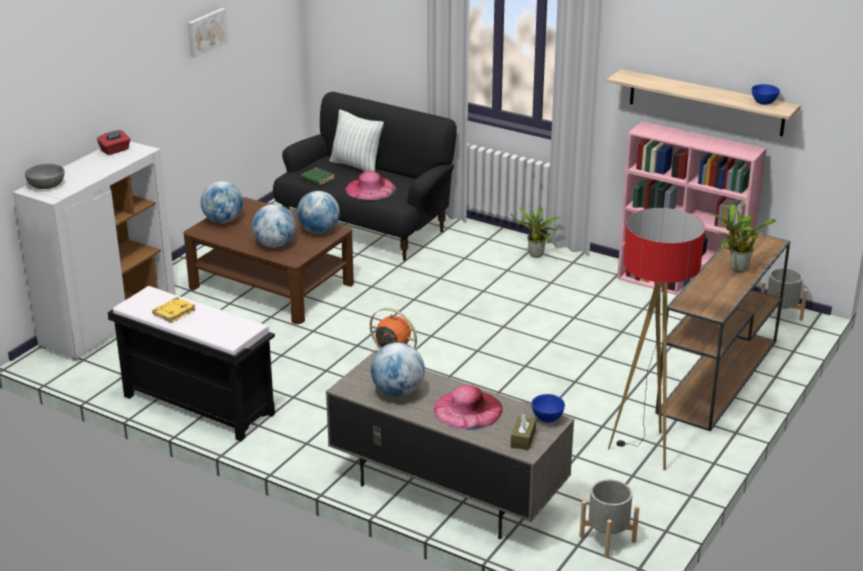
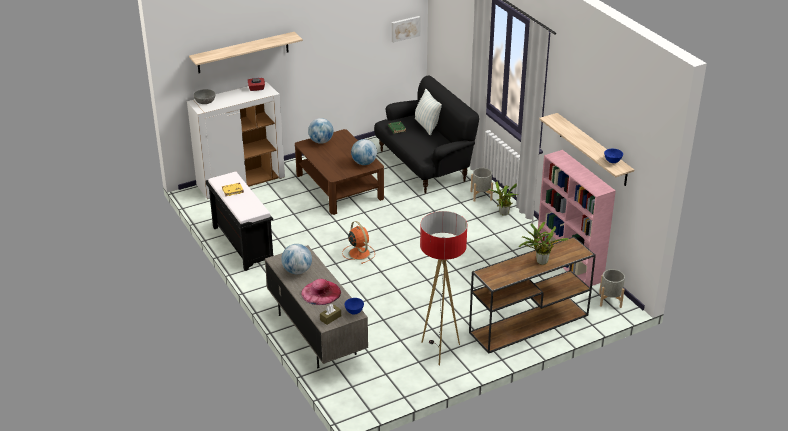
camera: 30 degrees right, 5 degrees up
picture [188,8,228,58] -> picture moved to [392,16,421,43]
globe [252,204,296,248] -> none
pink hat [345,171,396,200] -> none
grey planter [580,479,639,557] -> grey planter moved to [470,168,493,202]
none -> shelf [189,32,303,73]

